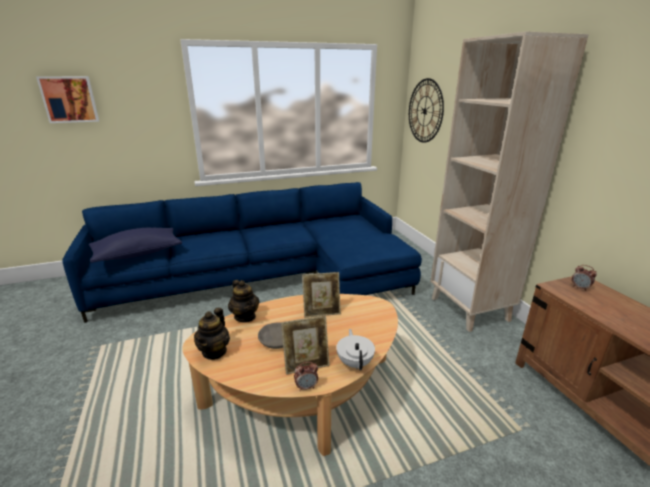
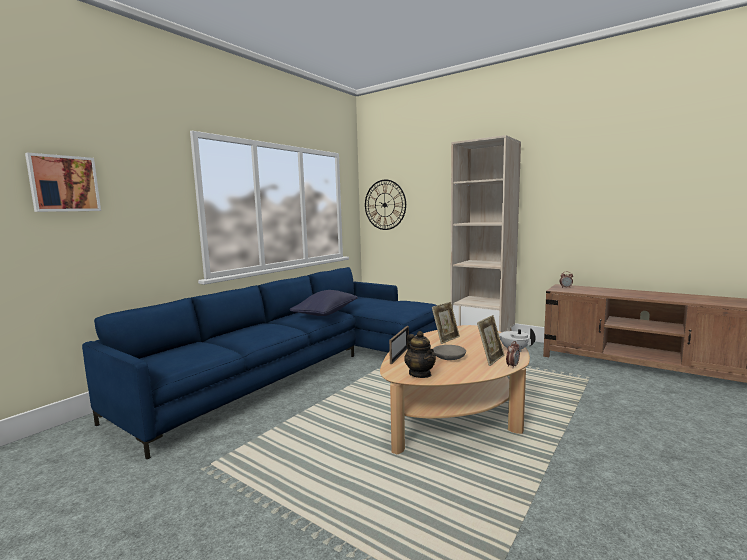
camera: 35 degrees left, 15 degrees down
blue pillow [89,228,182,263] -> blue pillow moved to [289,290,357,316]
teapot [228,280,259,322] -> picture frame [389,326,409,364]

